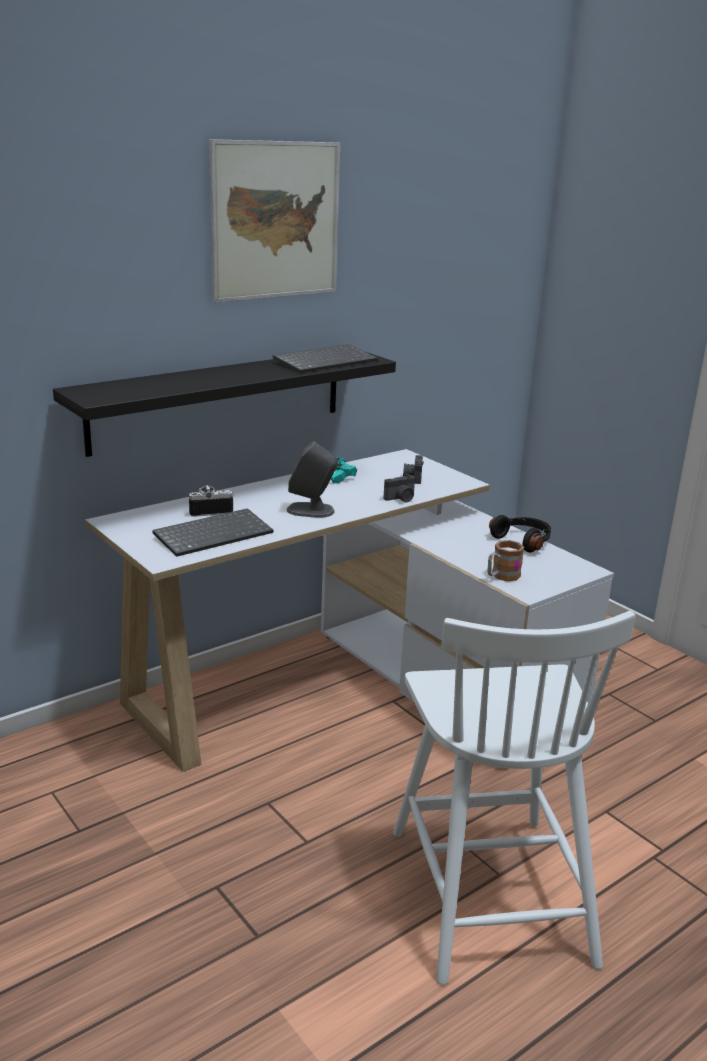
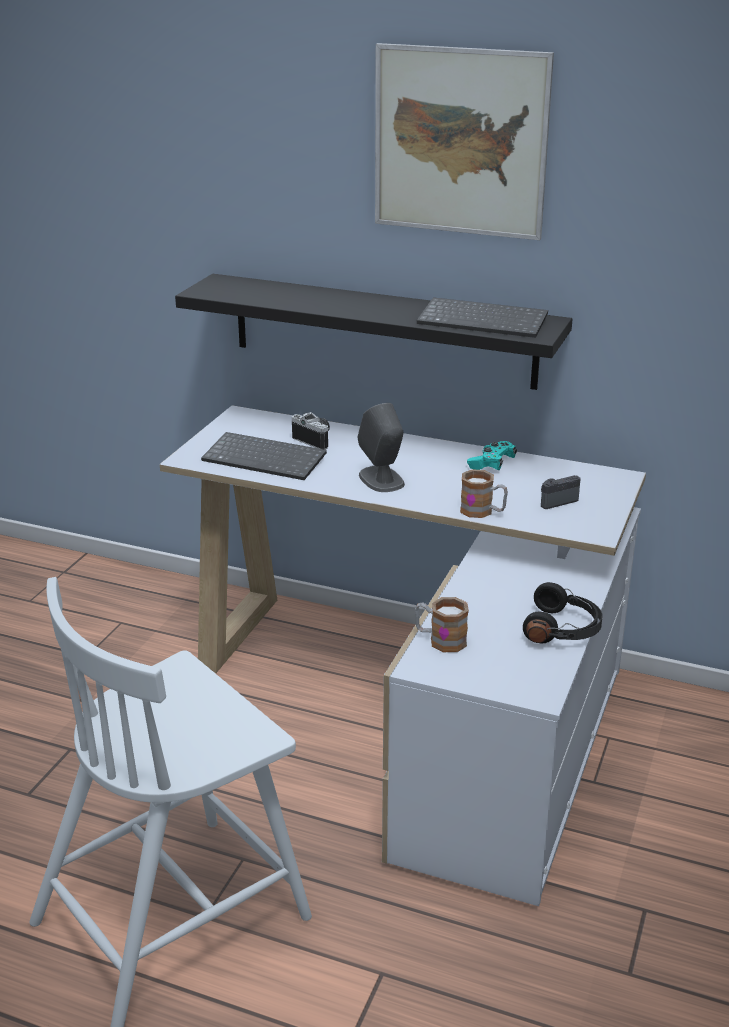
camera: 60 degrees right, 5 degrees up
camera [383,474,415,502] -> mug [460,469,508,518]

